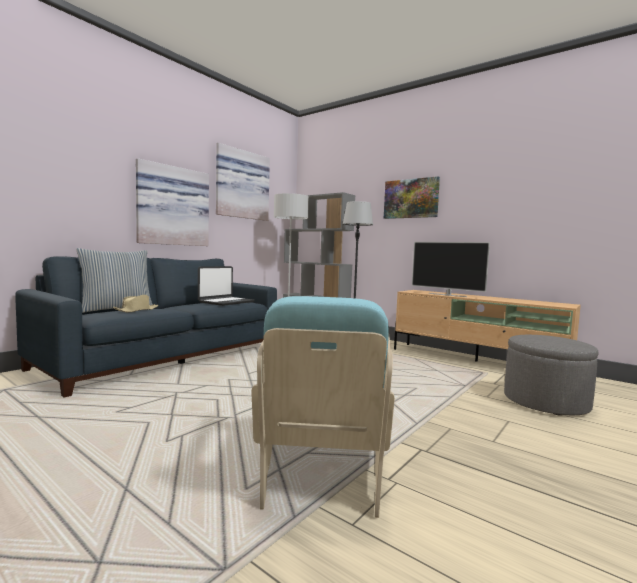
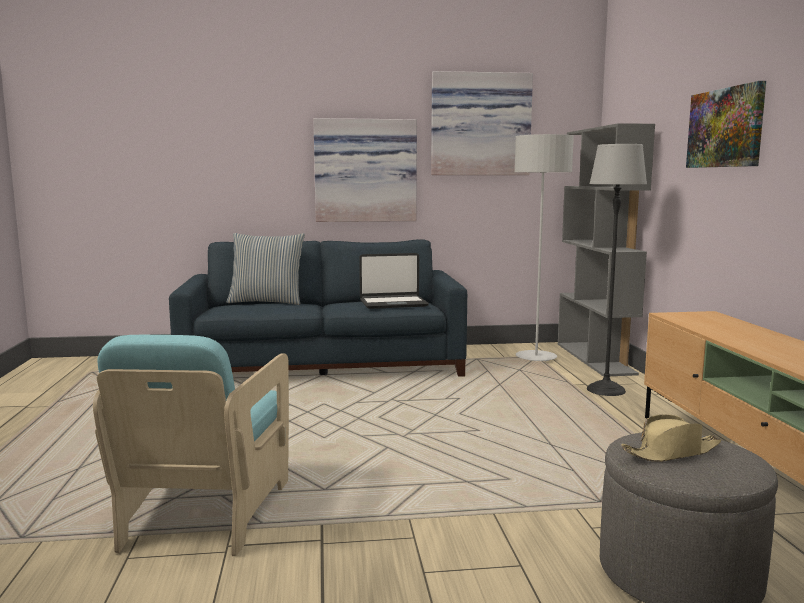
camera: 45 degrees right, 5 degrees up
beige hat [113,295,158,312] -> beige hat moved to [621,414,721,462]
turquoise armchair [251,296,395,518] -> turquoise armchair turned 45 degrees counterclockwise [93,335,289,556]
television [412,242,490,297] -> none

